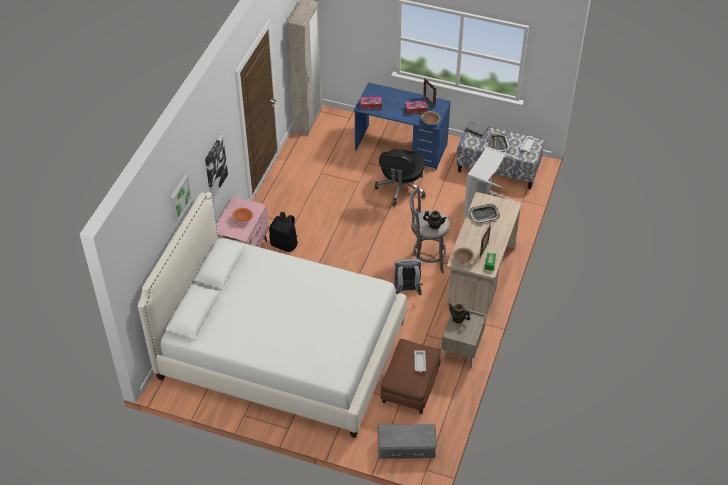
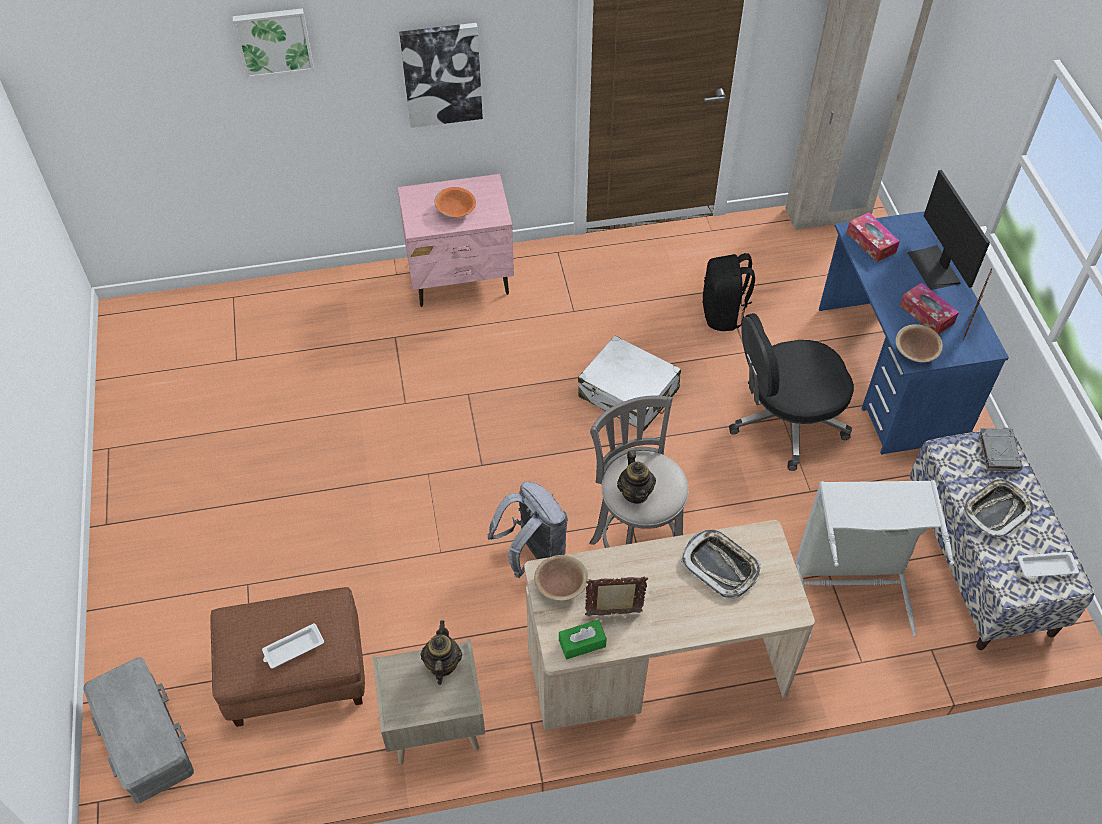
camera: 60 degrees right, 5 degrees up
white bed [138,192,407,438] -> none
black backpack [269,212,298,252] -> black backpack moved to [702,253,755,331]
none -> white suitcase [578,336,681,431]
none -> monitor [907,170,990,290]

